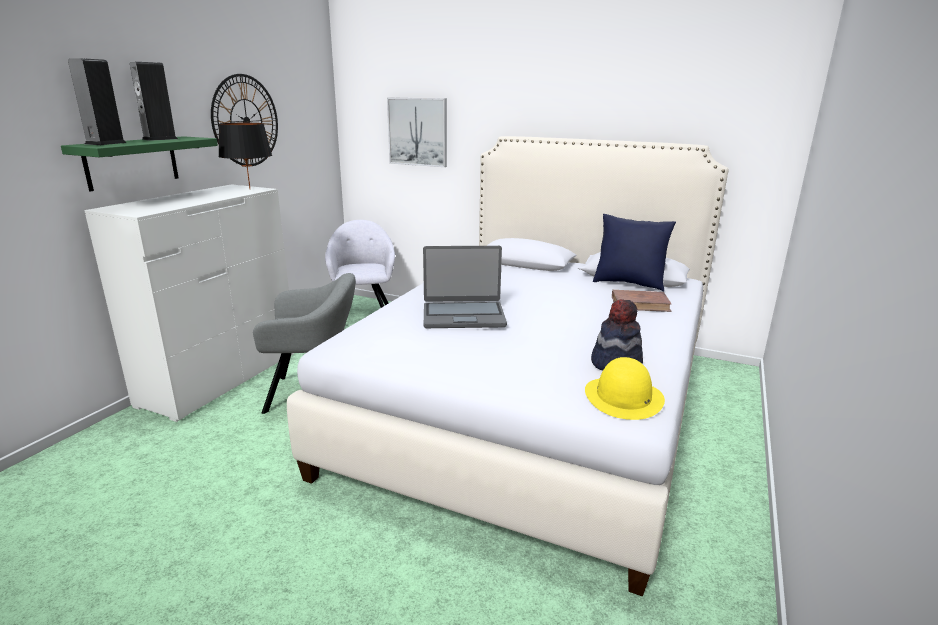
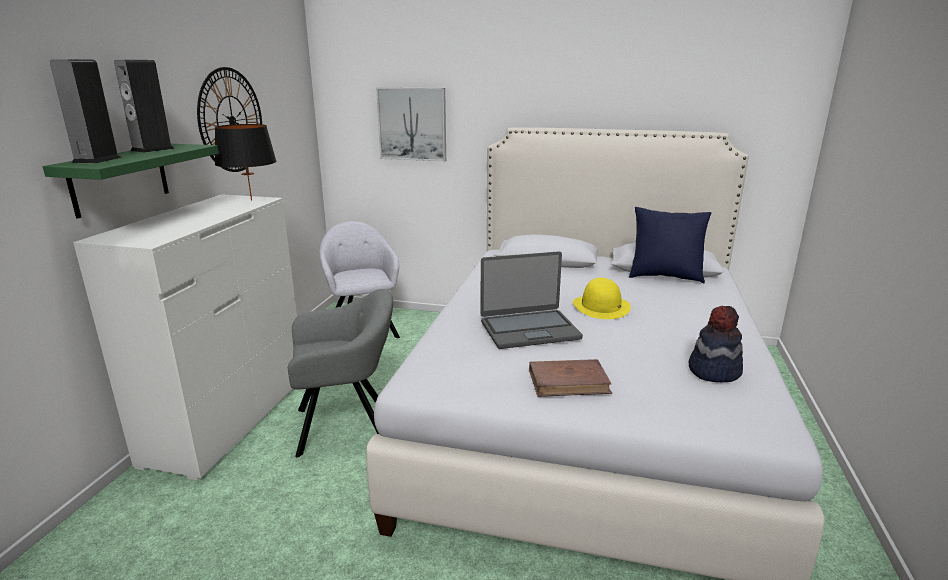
camera: 10 degrees left, 0 degrees up
yellow hat [585,357,665,420] -> yellow hat moved to [573,278,631,319]
brown book [612,290,672,312] -> brown book moved to [529,359,612,397]

